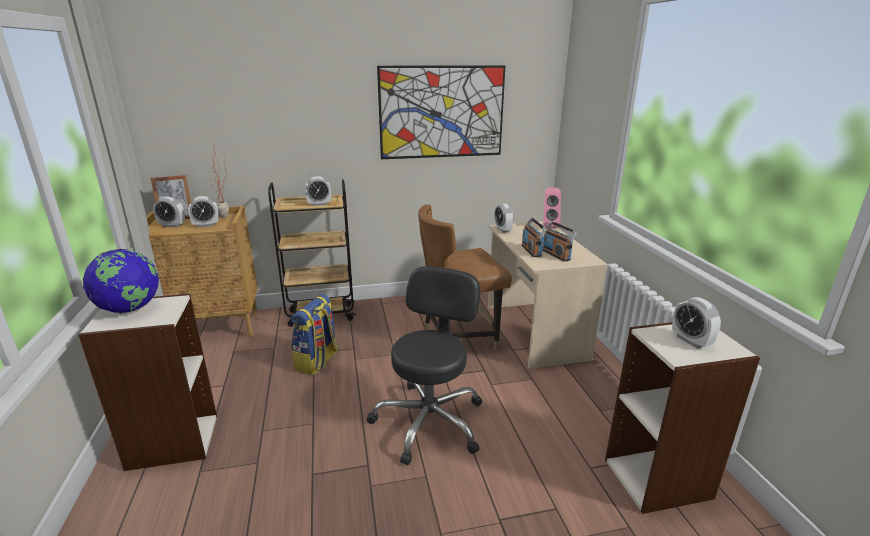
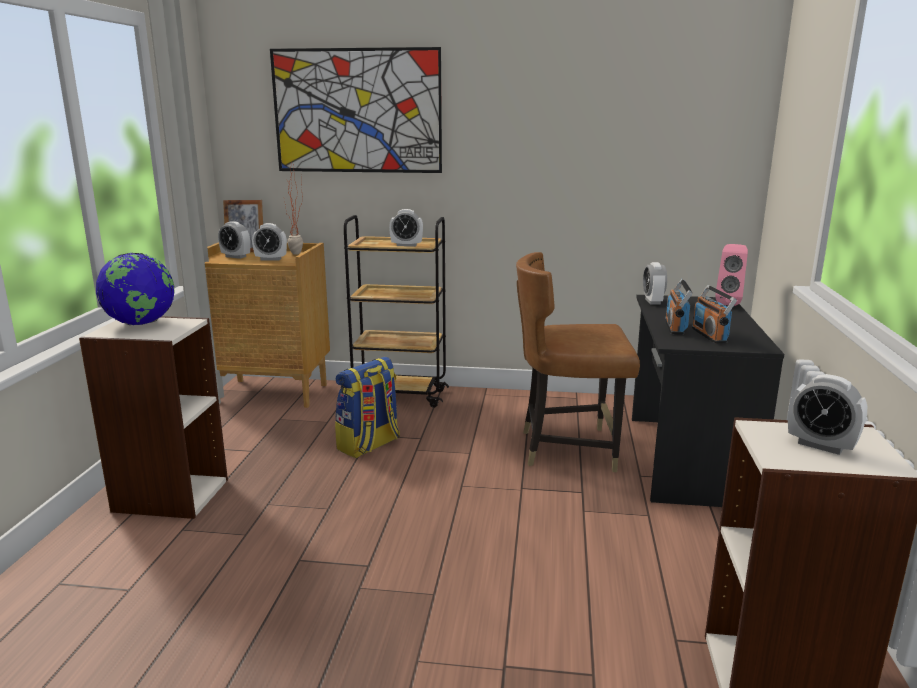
camera: 20 degrees right, 5 degrees down
black office chair [367,266,482,465] -> none
picture [377,65,505,159] -> picture moved to [270,47,442,173]
beige desk [488,221,608,369] -> black desk [632,295,784,507]
alarm clock [672,297,721,349] -> alarm clock turned 45 degrees counterclockwise [788,374,867,455]

